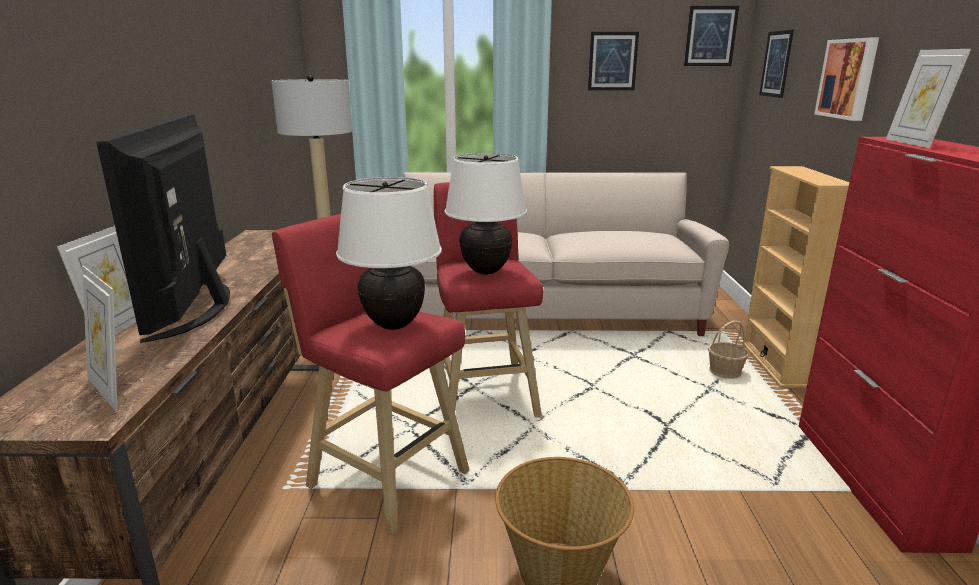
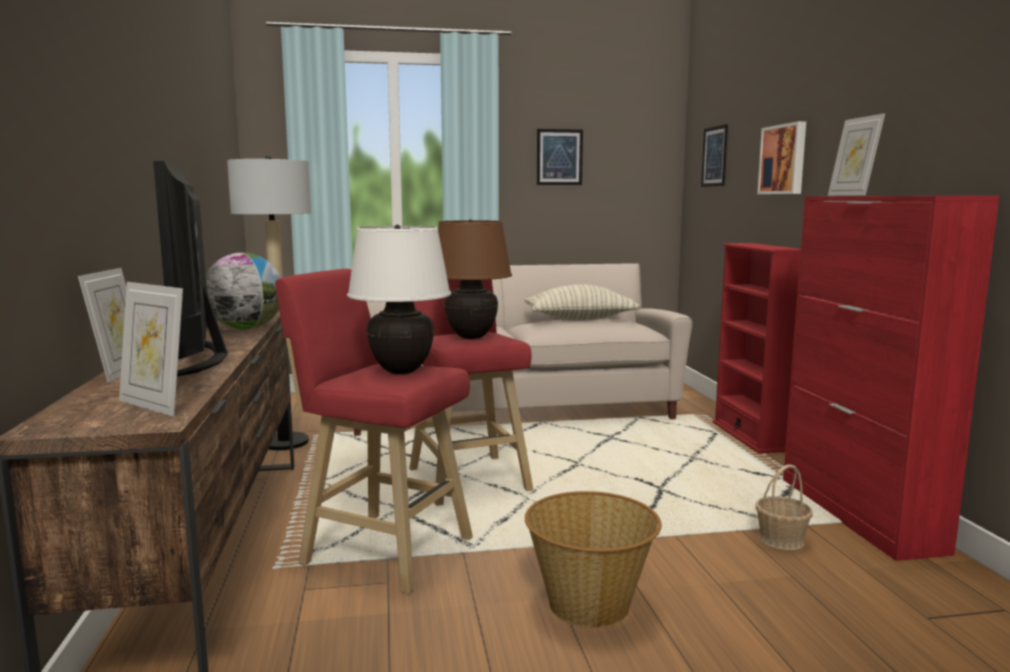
camera: 10 degrees left, 10 degrees down
white table lamp [445,153,527,275] -> brown table lamp [438,219,512,339]
picture [684,6,739,66] -> none
basket [708,321,749,379] -> basket moved to [756,465,813,550]
beige bookcase [741,166,849,388] -> red bookcase [713,243,801,454]
none -> globe [206,253,281,329]
none -> pillow [525,284,641,320]

